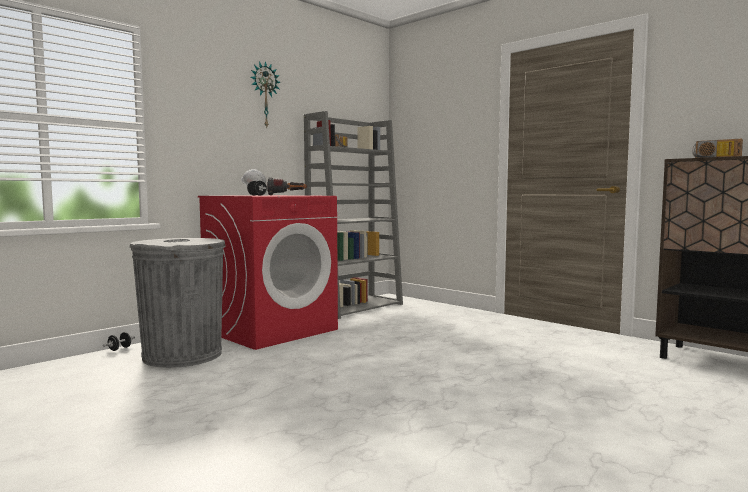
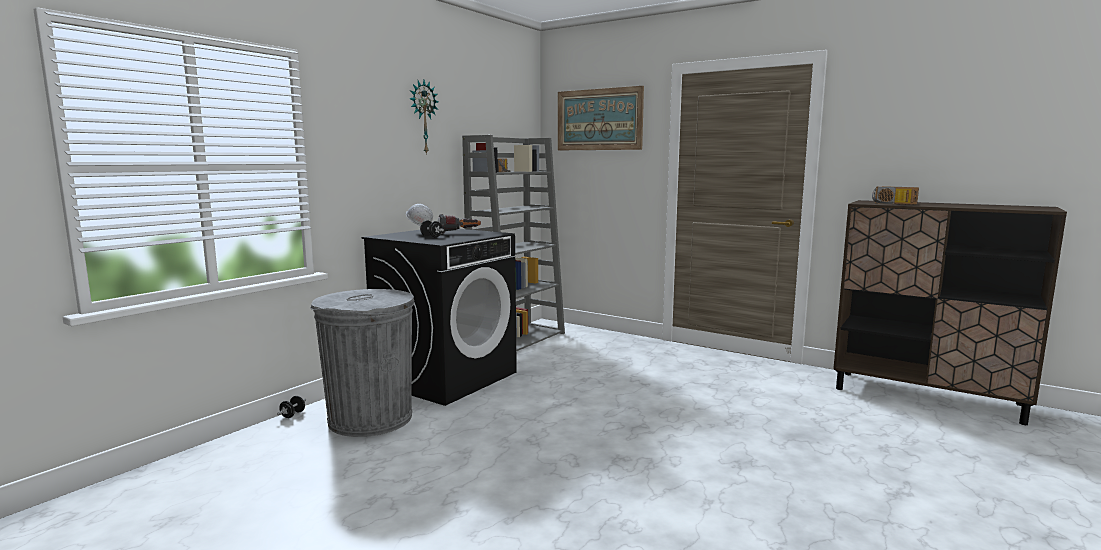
camera: 10 degrees left, 5 degrees up
red washing machine [198,195,338,350] -> black washing machine [362,229,517,406]
none -> picture [558,86,644,150]

